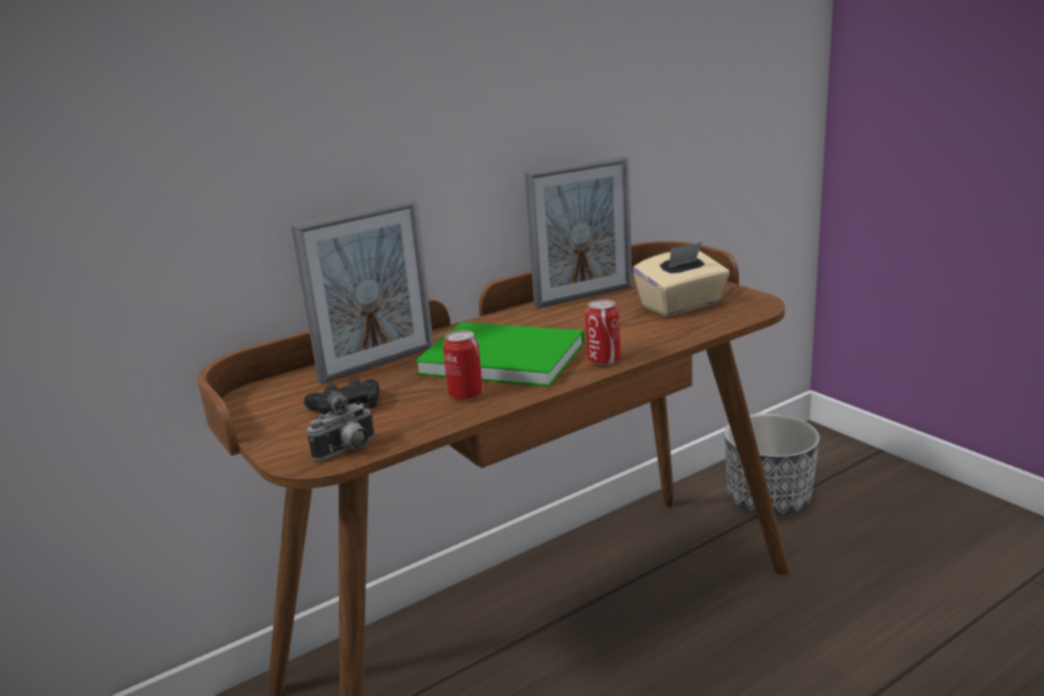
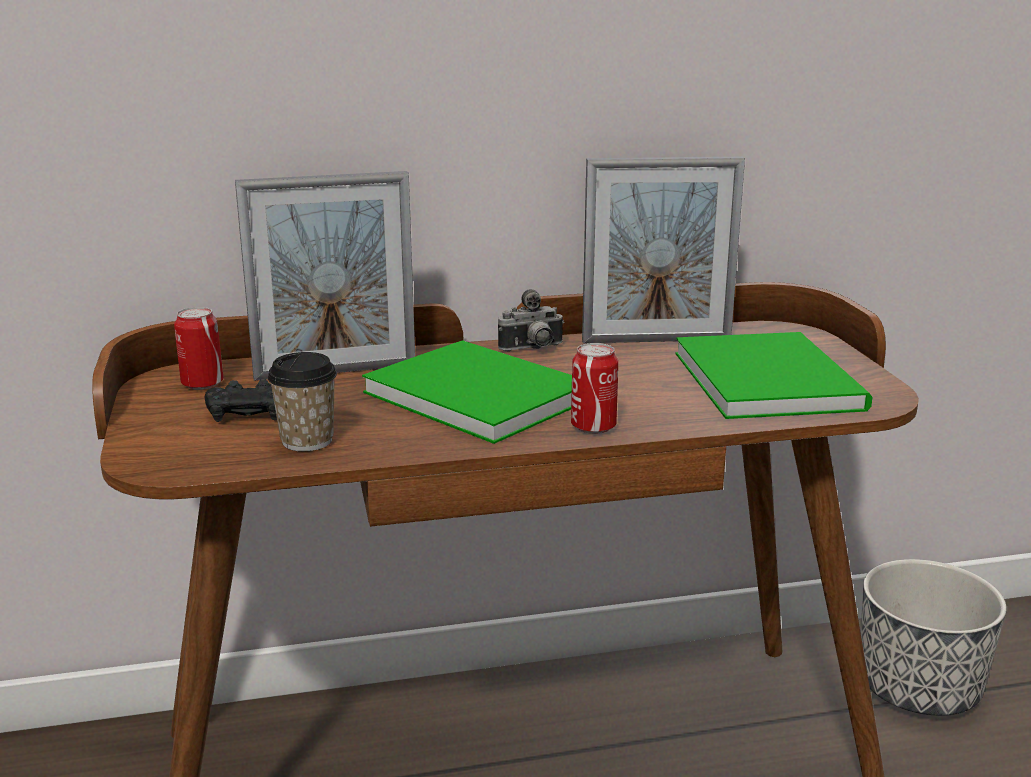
camera: 20 degrees right, 0 degrees up
camera [307,391,375,460] -> camera moved to [498,289,564,351]
can [443,330,483,400] -> can moved to [174,307,224,390]
beige tissue box [633,242,730,317] -> green book [676,332,873,419]
none -> cup [268,352,337,451]

